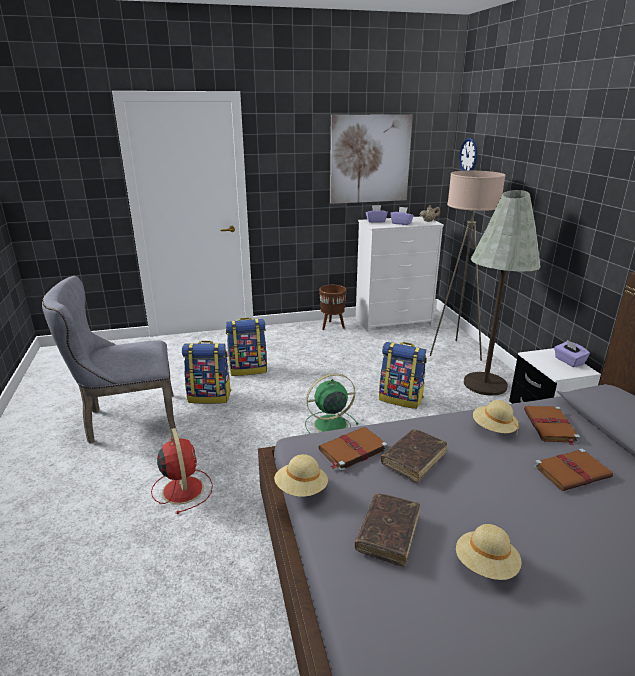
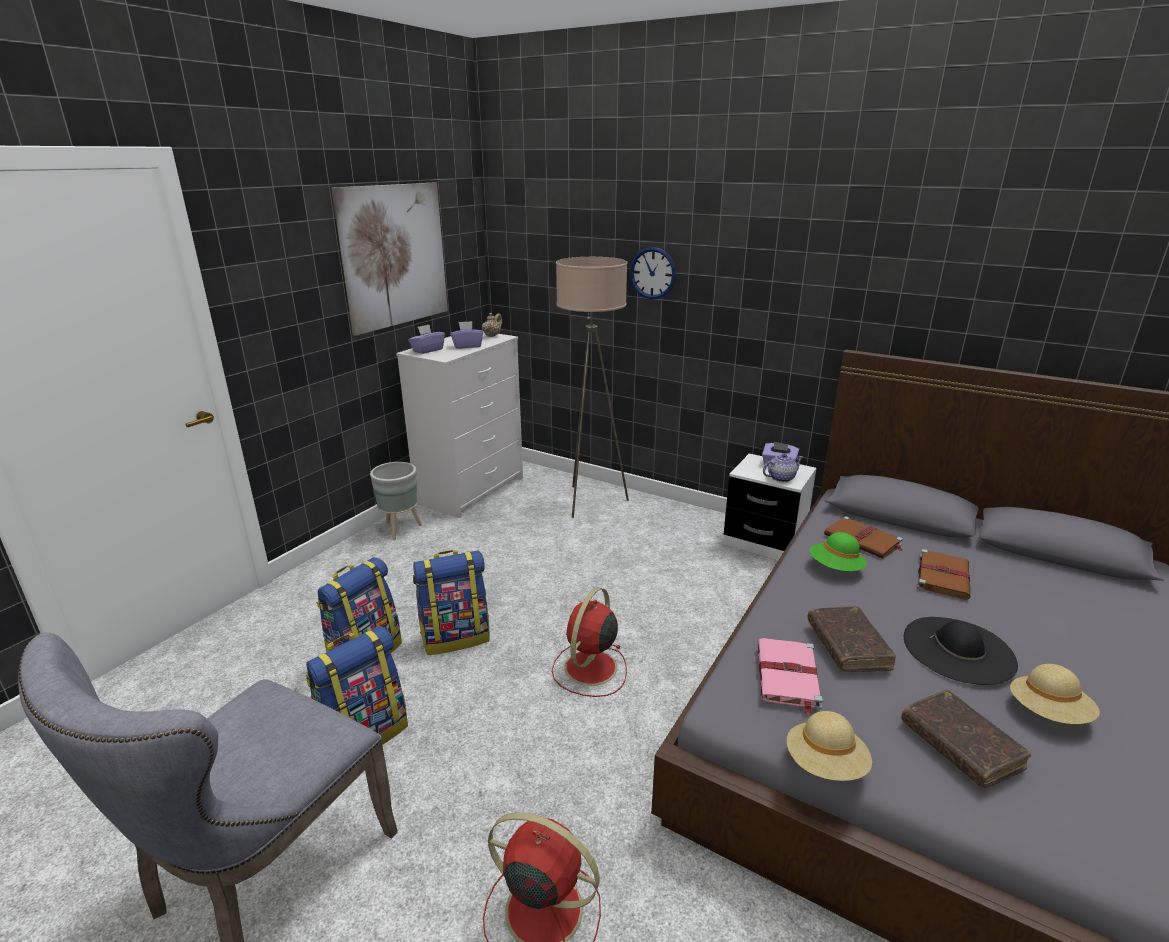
camera: 45 degrees left, 0 degrees up
green fan [305,374,359,434] -> red fan [552,587,627,697]
brown planter [319,285,347,330] -> grey planter [370,462,422,540]
brown book [319,427,387,471] -> pink book [758,638,823,714]
backpack [379,342,427,409] -> backpack moved to [413,550,490,655]
wall clock [459,138,477,171] -> wall clock moved to [630,247,676,299]
grey floor lamp [464,190,541,396] -> none
beige hat [473,400,519,436] -> green hat [810,532,867,571]
none -> teapot [763,453,803,482]
none -> black hat [904,617,1018,685]

